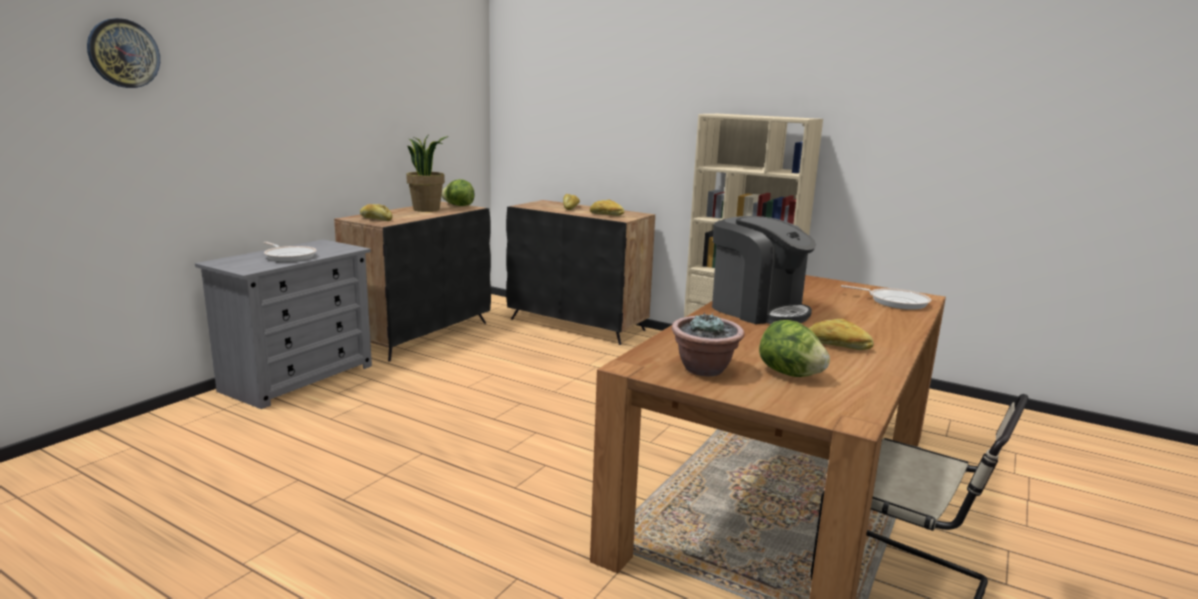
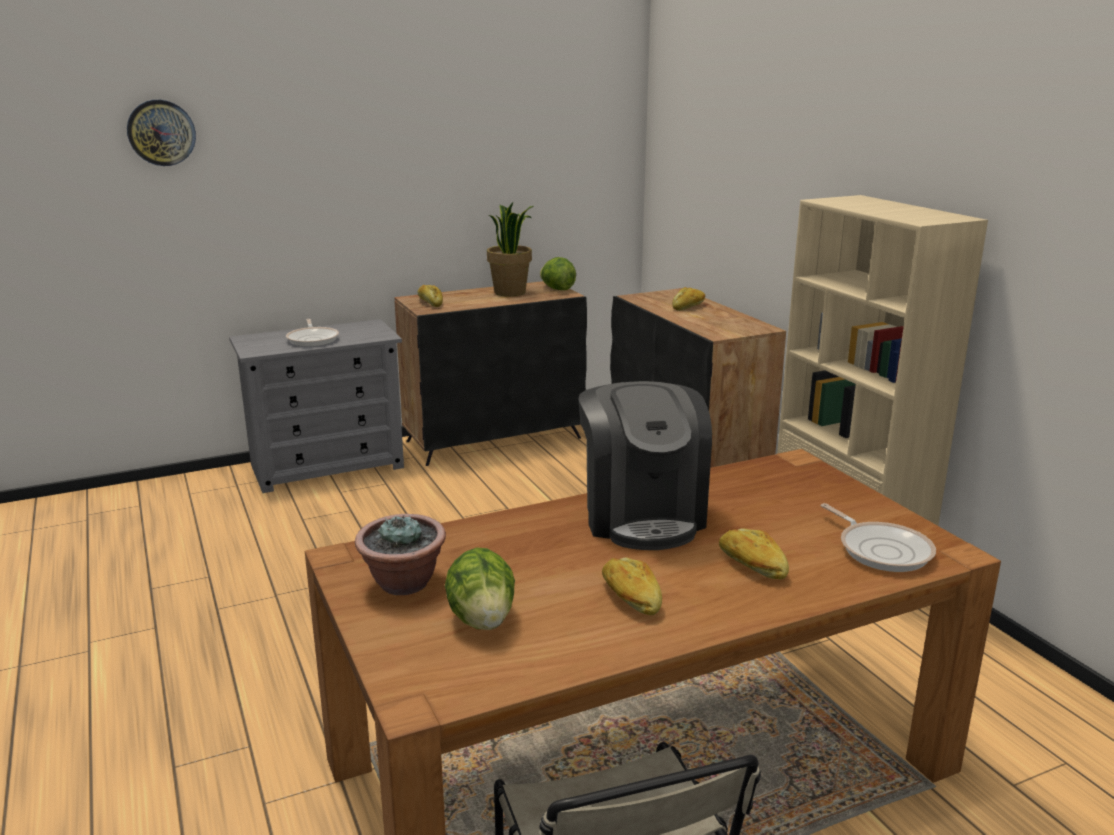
camera: 35 degrees right, 5 degrees up
bread [590,200,624,216] -> bread moved to [719,528,789,580]

